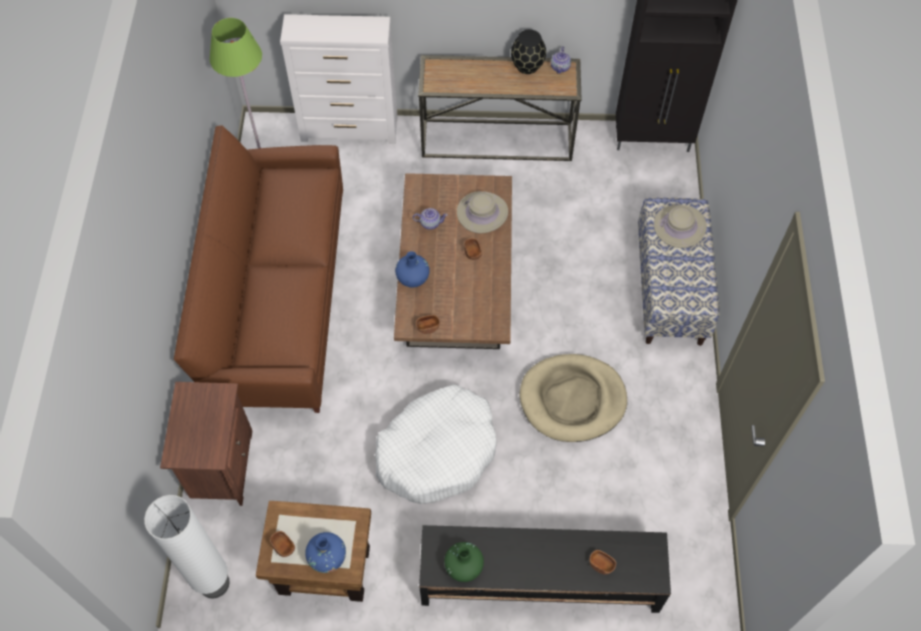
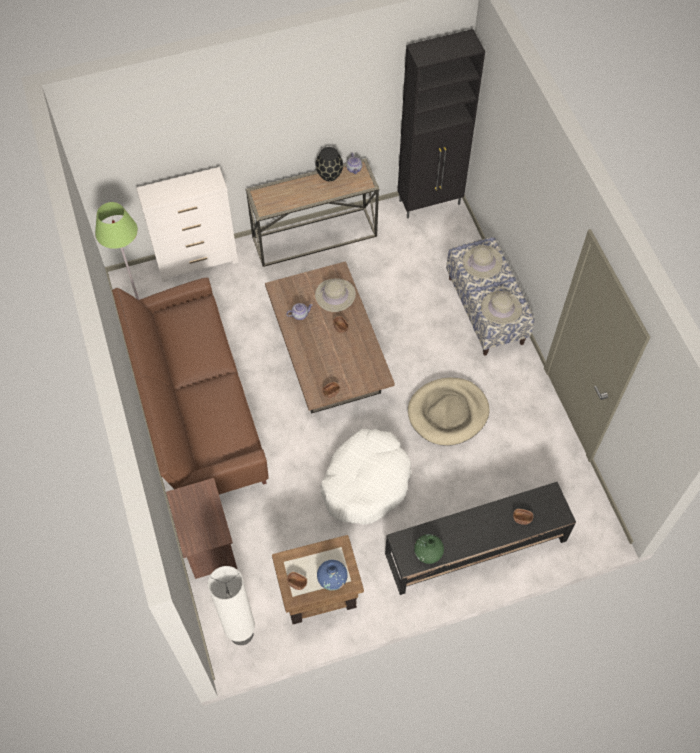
camera: 20 degrees left, 0 degrees up
blue vase [395,251,430,287] -> none
none -> beige hat [481,291,522,324]

